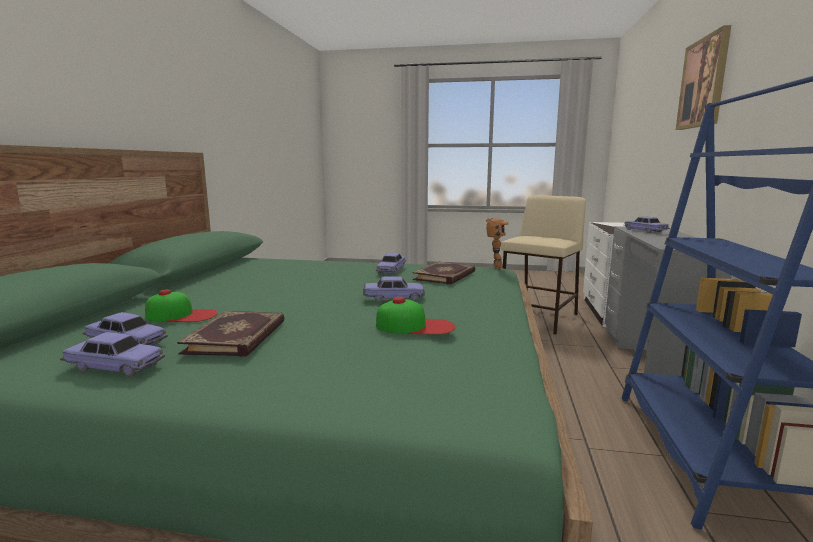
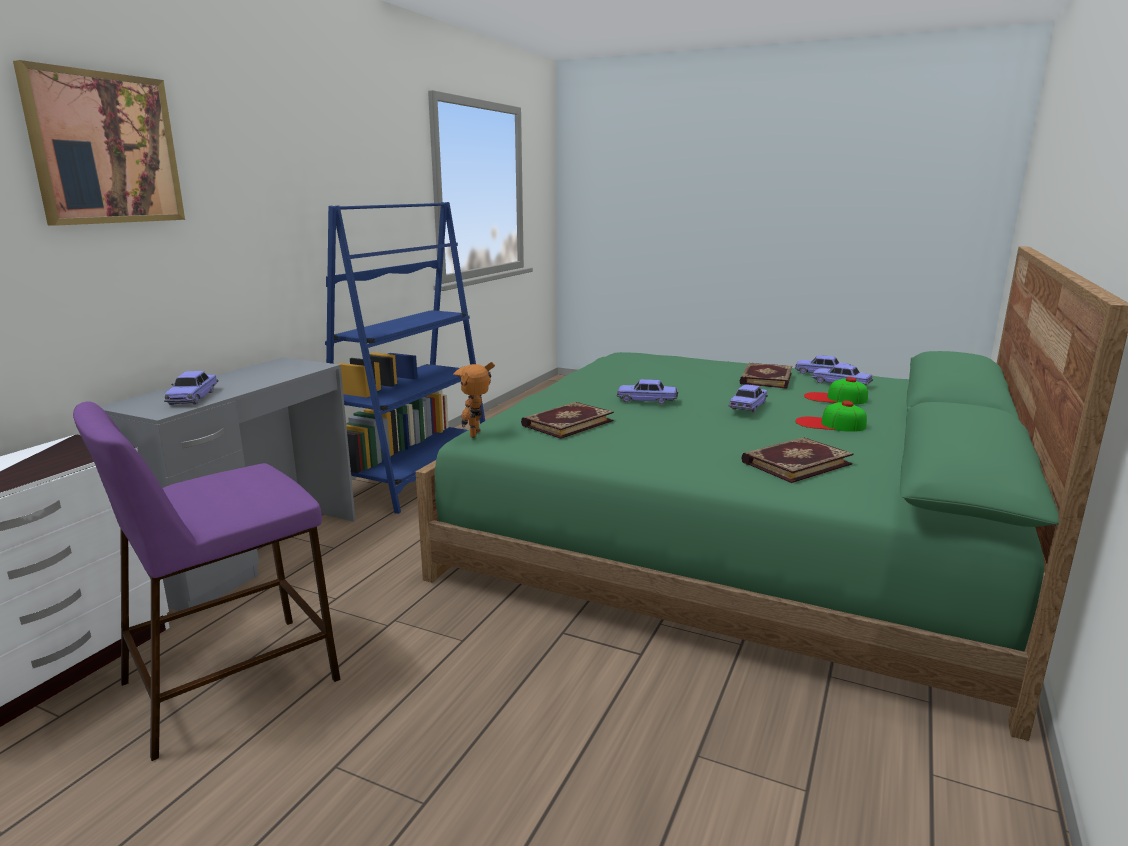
camera: 165 degrees left, 5 degrees up
toy car [376,253,406,275] -> toy car moved to [728,384,768,413]
cap [376,297,455,335] -> cap moved to [795,401,867,432]
beige stool [501,195,586,334] -> purple stool [73,401,341,761]
none -> book [741,437,854,483]

